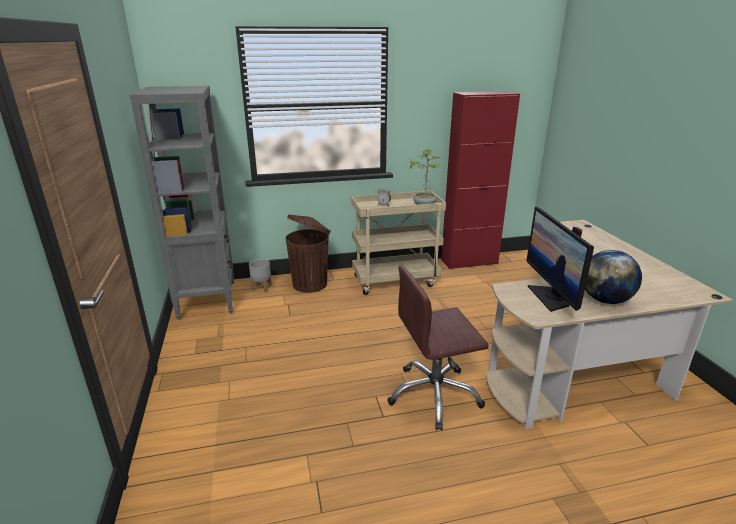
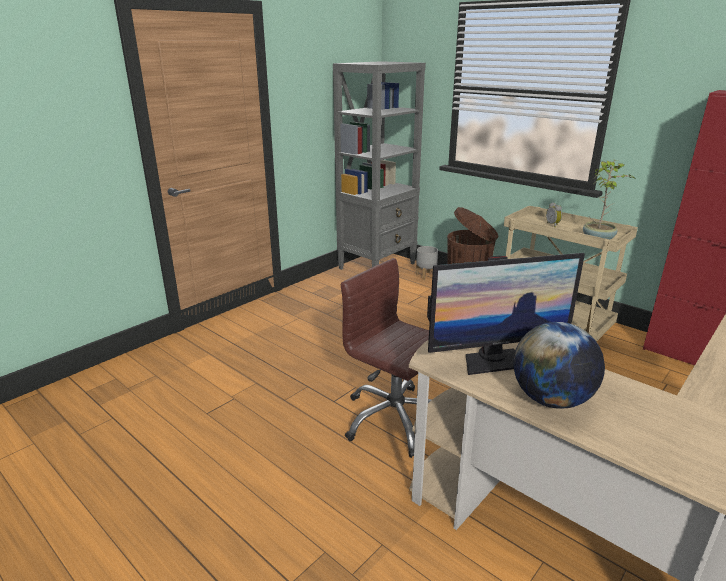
camera: 55 degrees right, 0 degrees up
monitor [526,207,594,312] -> monitor turned 150 degrees counterclockwise [427,253,585,375]

